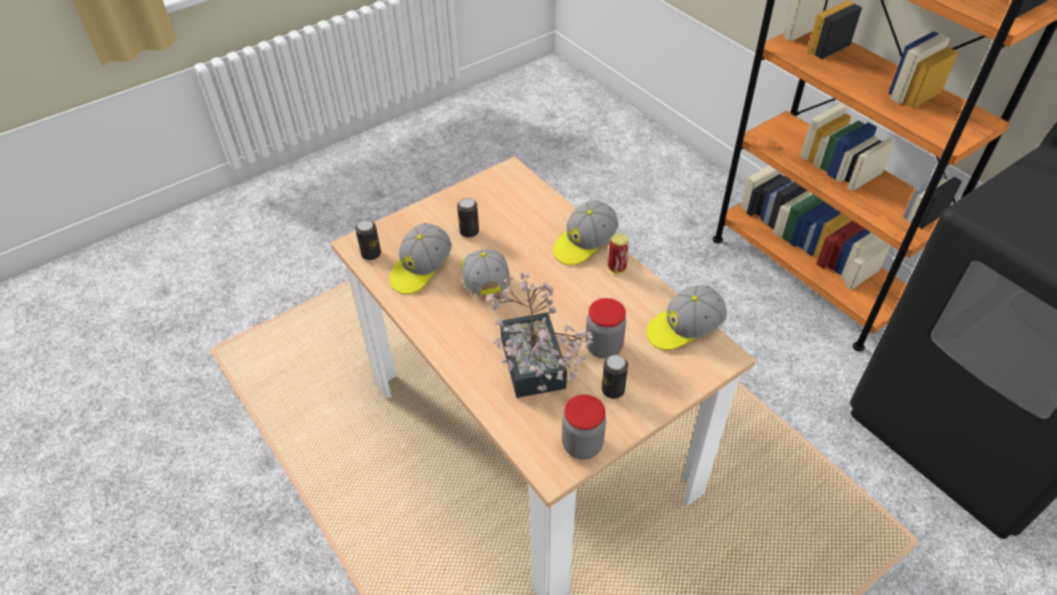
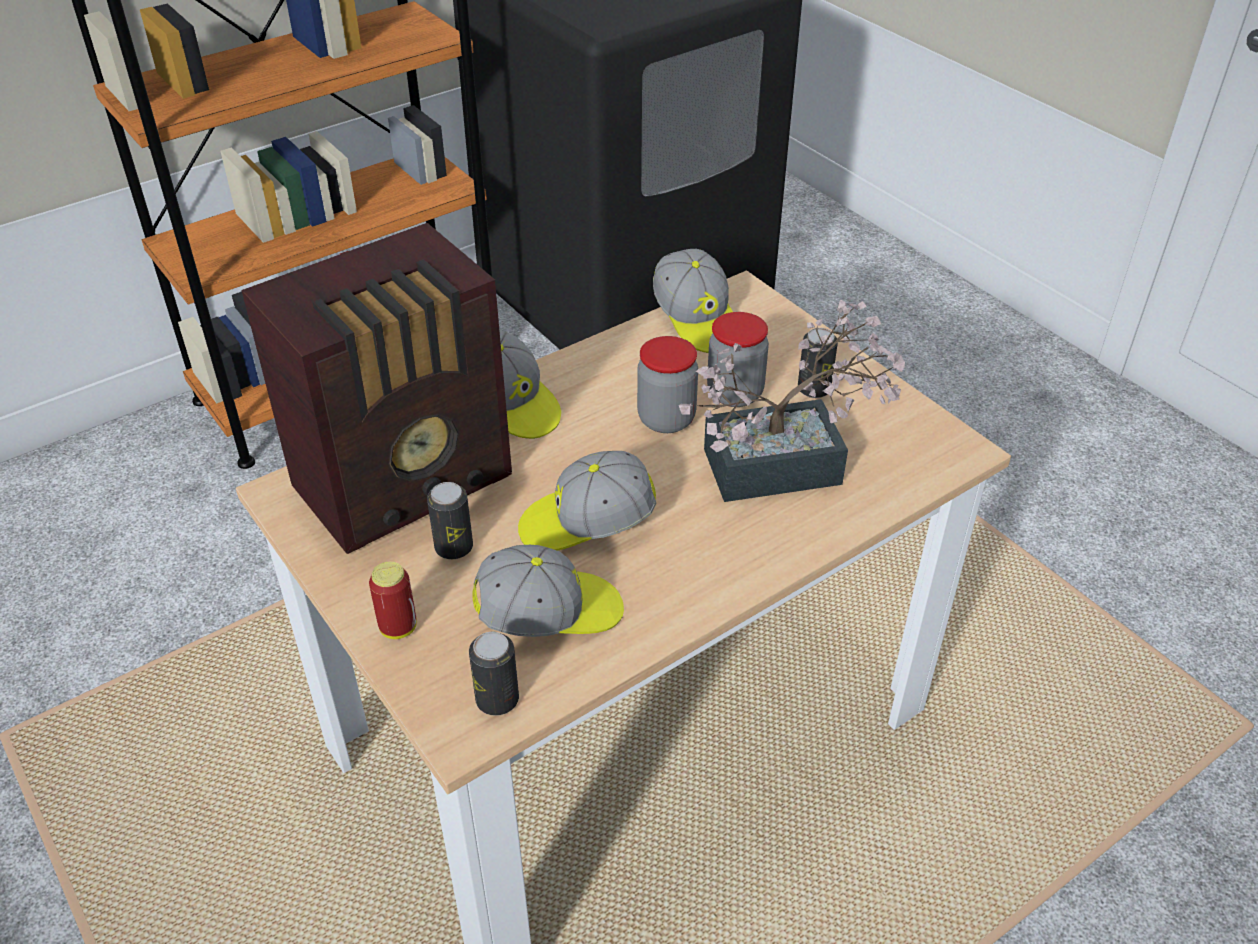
camera: 90 degrees left, 5 degrees down
cap [389,223,452,294] -> cap turned 45 degrees counterclockwise [472,545,624,637]
jar [562,394,606,459] -> jar moved to [637,336,698,433]
can [608,234,629,273] -> can moved to [369,562,417,639]
none -> radio [242,223,512,554]

